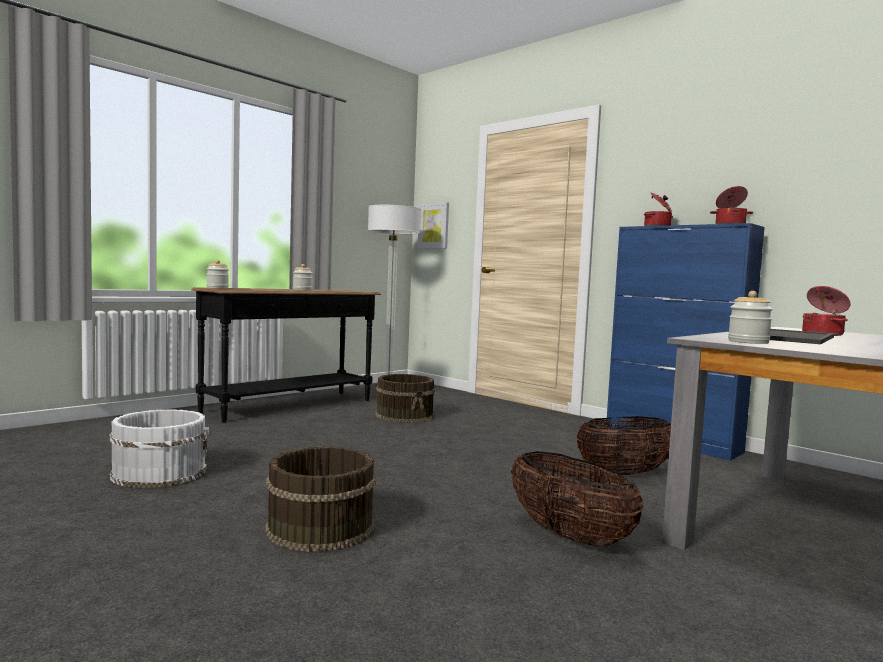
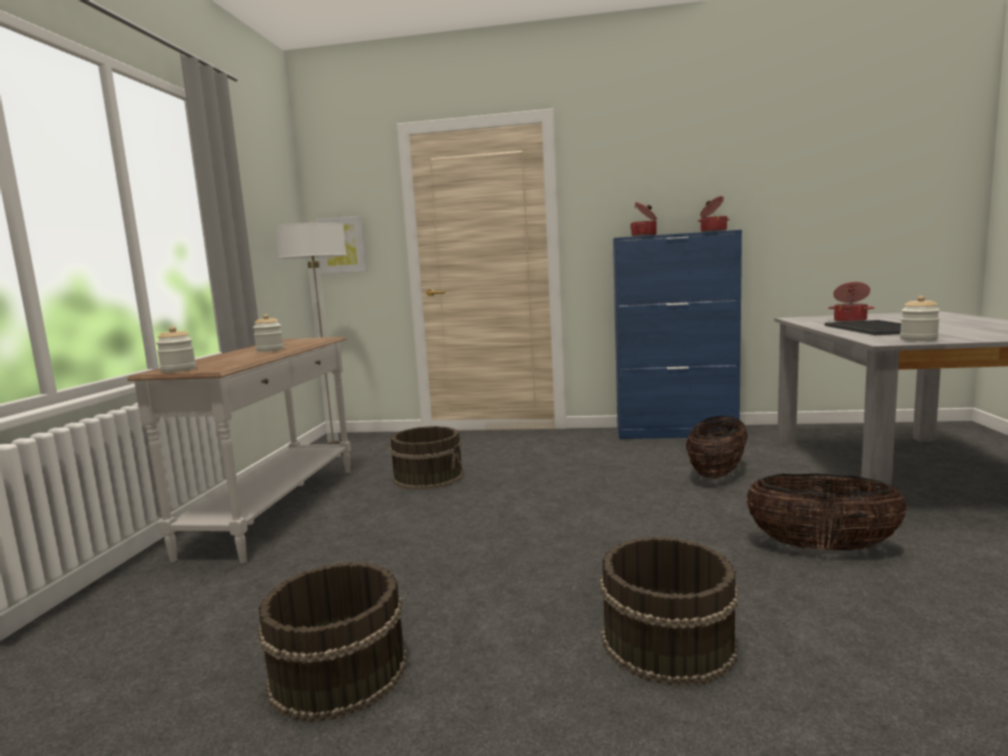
camera: 35 degrees left, 5 degrees up
white bucket [109,409,209,488] -> brown bucket [258,562,407,723]
black console table [191,287,381,423] -> white console table [127,337,351,563]

